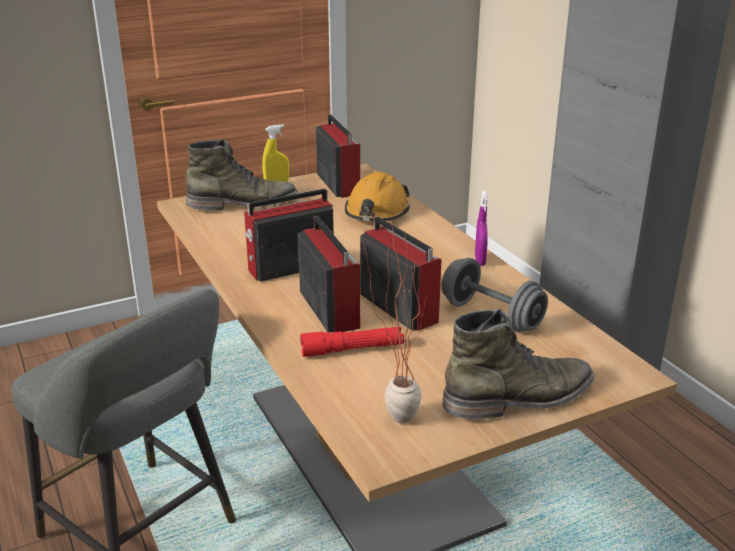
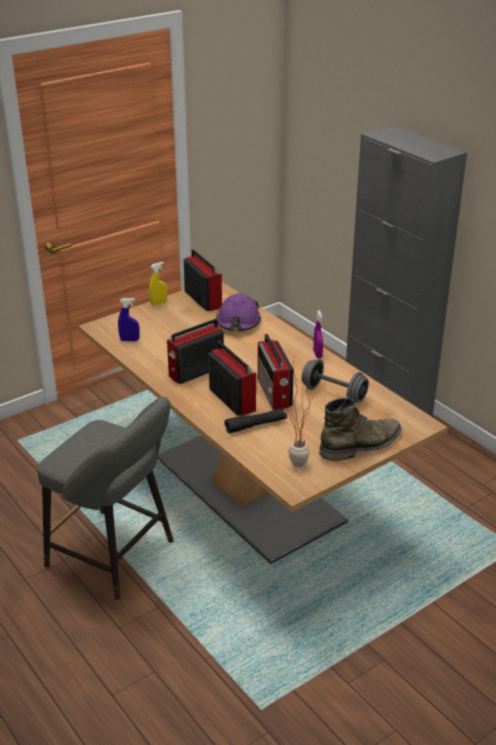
camera: 10 degrees left, 5 degrees up
green boot [185,139,297,210] -> none
red flashlight [300,327,404,357] -> black flashlight [225,409,287,433]
orange hard hat [345,172,410,221] -> purple hard hat [216,293,261,331]
radio [360,216,442,331] -> radio turned 150 degrees counterclockwise [258,334,294,410]
none -> blue spray bottle [118,298,140,341]

